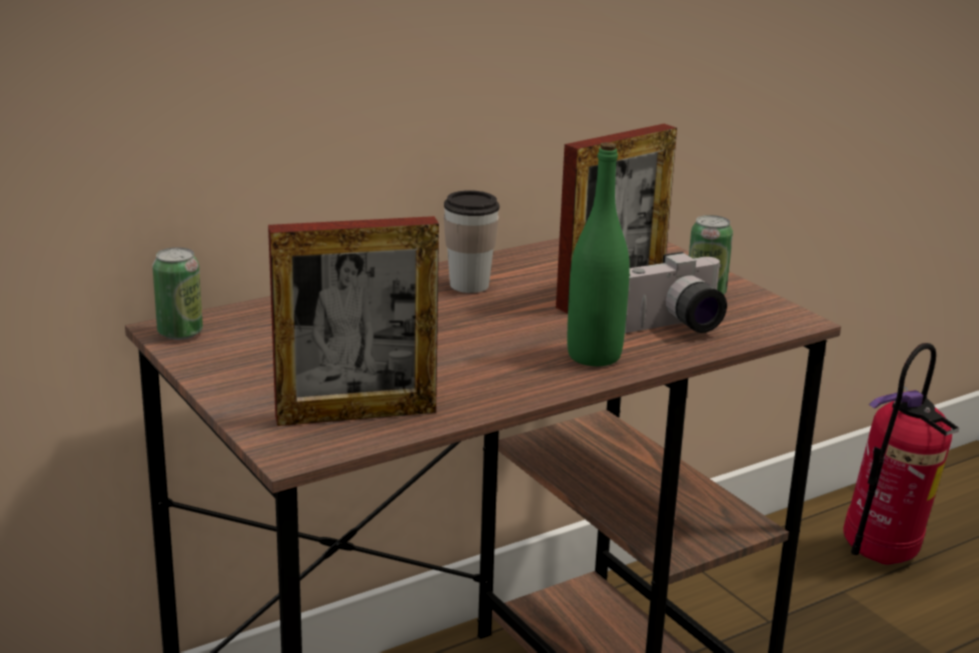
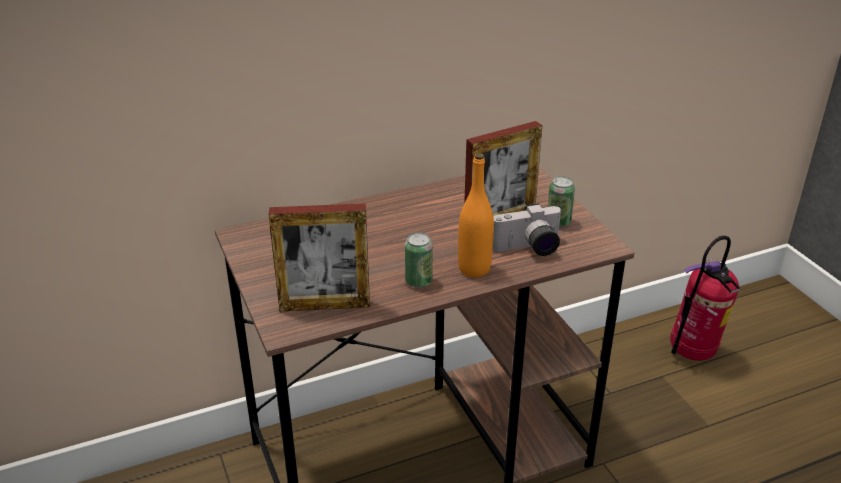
camera: 10 degrees right, 10 degrees up
can [152,247,203,340] -> can moved to [405,232,433,288]
cup [444,190,499,293] -> none
green bottle [567,142,630,366] -> orange bottle [458,153,494,277]

